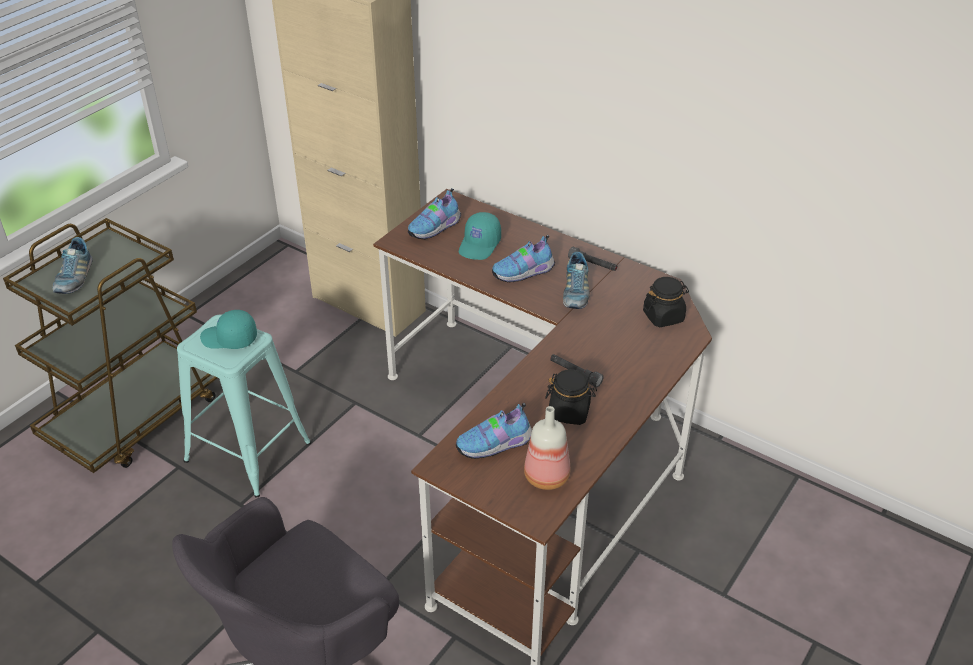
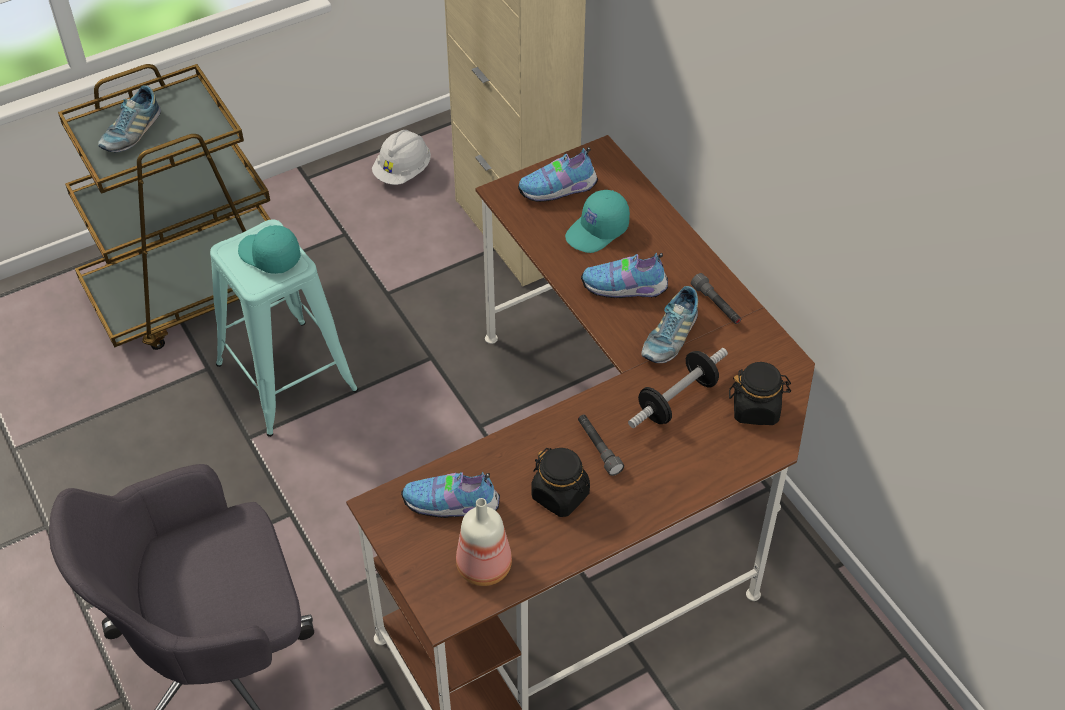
camera: 25 degrees right, 10 degrees up
none -> white hard hat [372,130,431,185]
none -> dumbbell [628,348,728,428]

